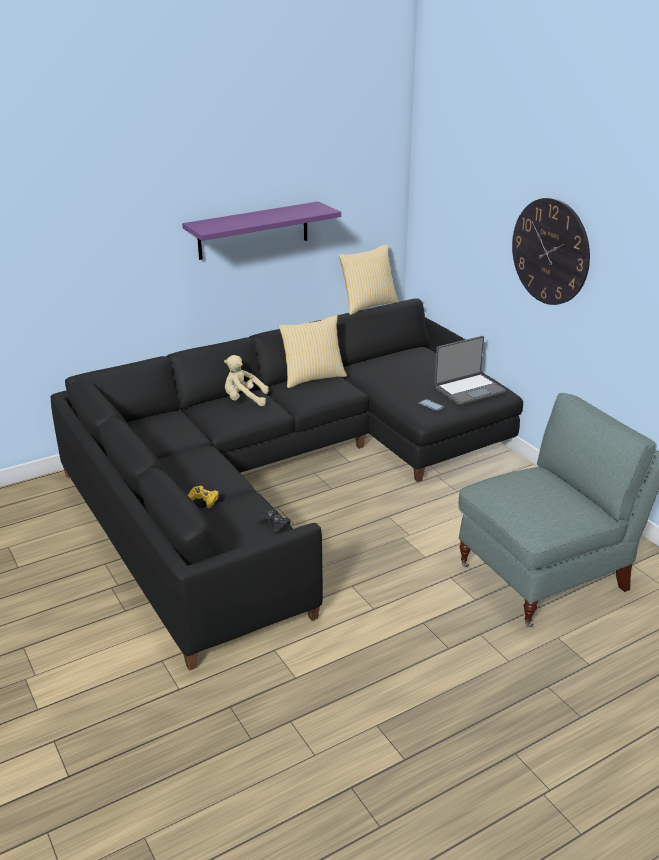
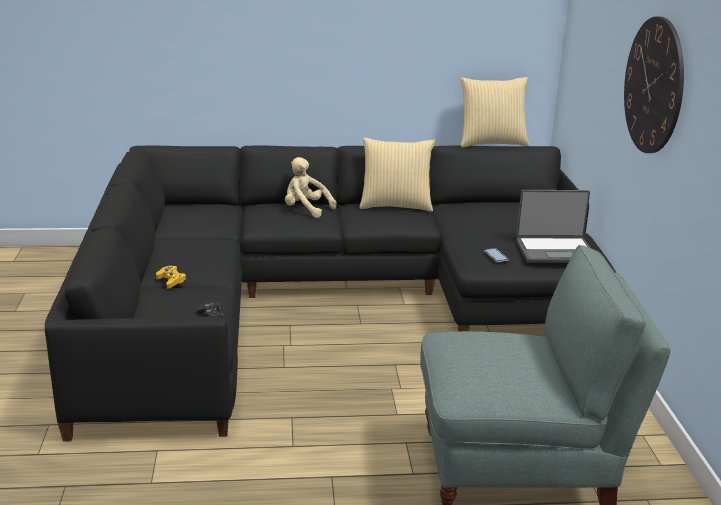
camera: 25 degrees right, 5 degrees down
purple shelf [182,201,341,260] -> none

